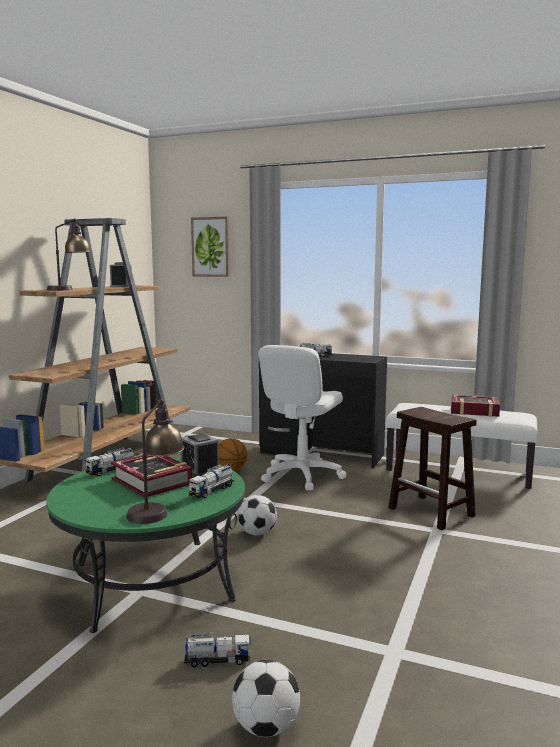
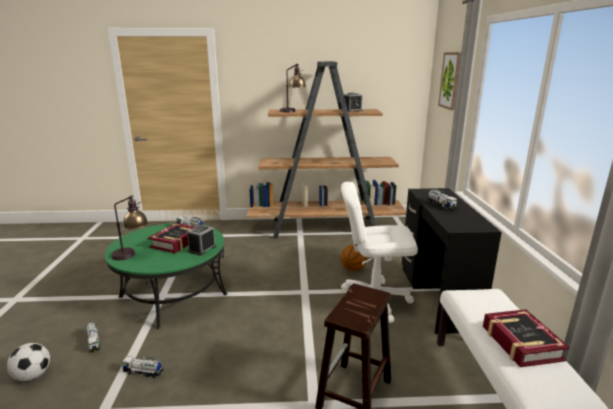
camera: 65 degrees right, 10 degrees up
toy truck [189,464,234,499] -> toy truck moved to [122,356,164,378]
football [238,495,277,535] -> none

